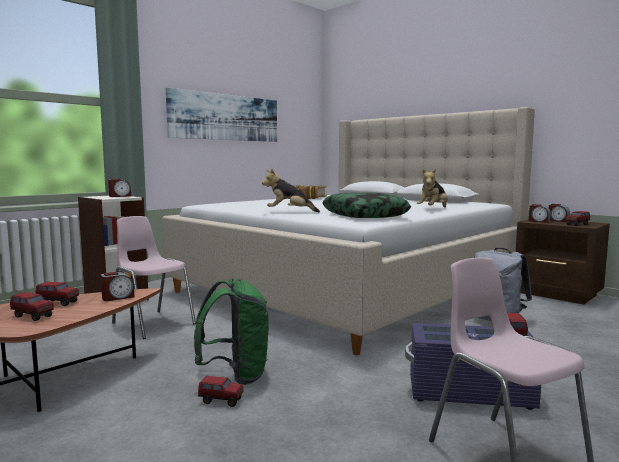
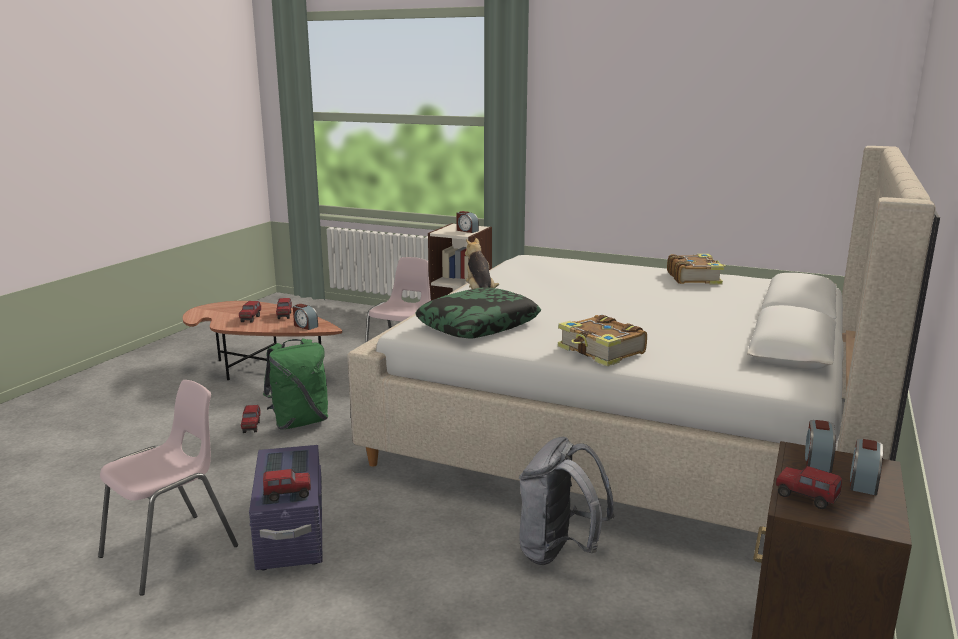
camera: 70 degrees right, 10 degrees up
picture [166,88,277,142] -> none
plush toy [417,168,448,207] -> book [558,315,647,366]

